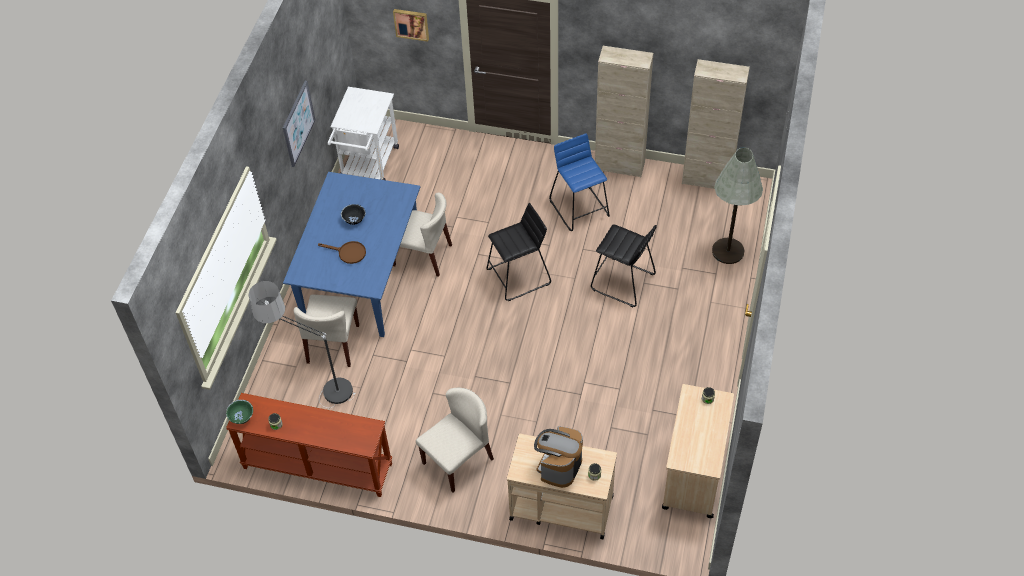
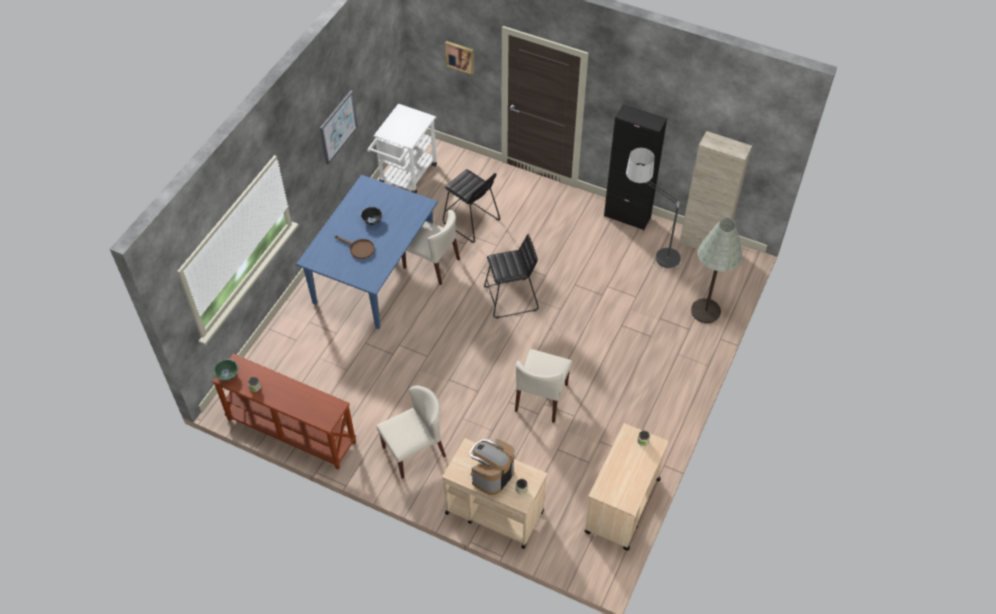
camera: 10 degrees right, 0 degrees up
floor lamp [248,281,355,408] -> floor lamp moved to [626,148,682,270]
beige chair [294,294,359,367] -> beige chair moved to [515,349,572,423]
blue stool [549,133,610,231] -> none
black stool [591,224,657,307] -> black stool moved to [443,169,500,243]
beige cabinet [595,46,653,178] -> black cabinet [604,104,667,230]

